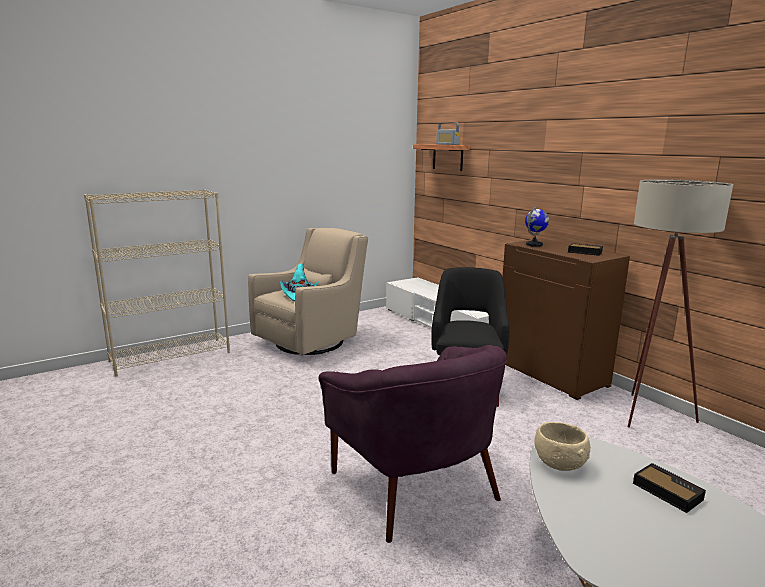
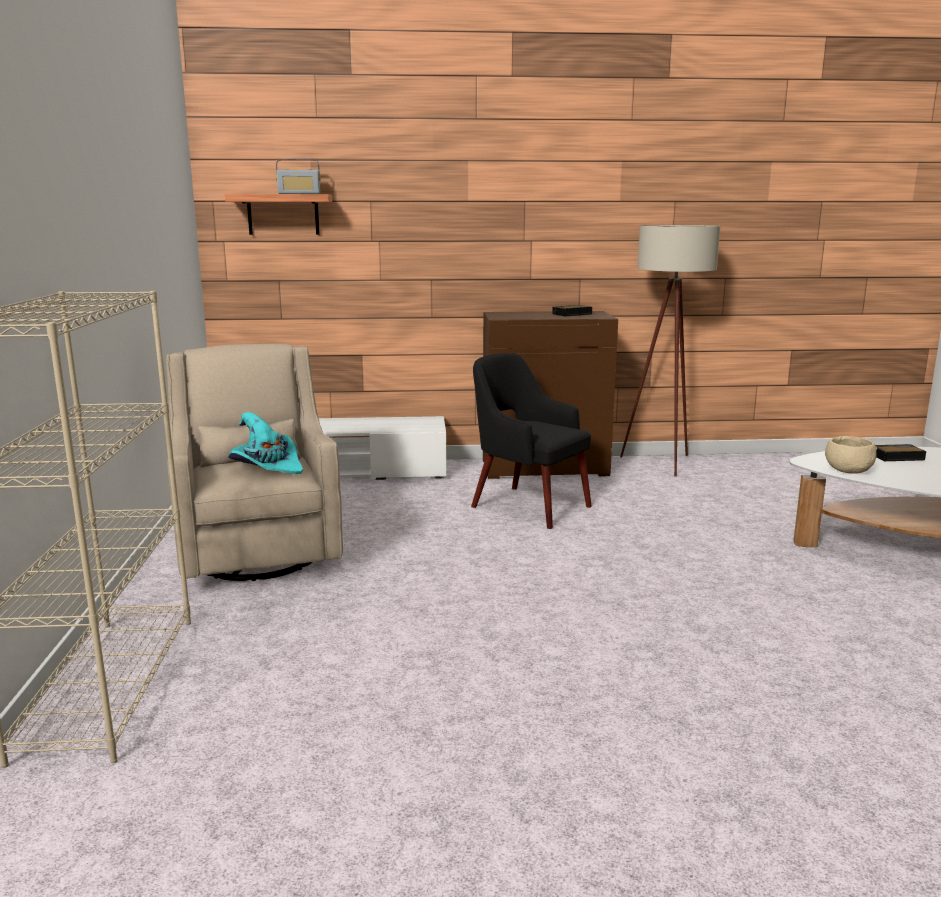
camera: 60 degrees left, 0 degrees up
purple armchair [319,345,507,543] -> none
globe [525,206,549,247] -> none

